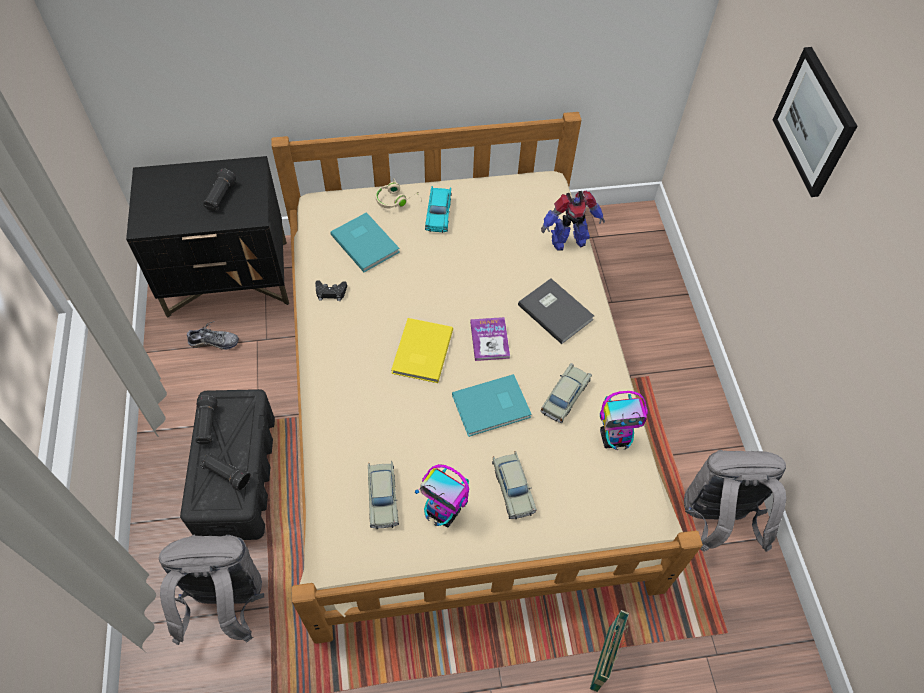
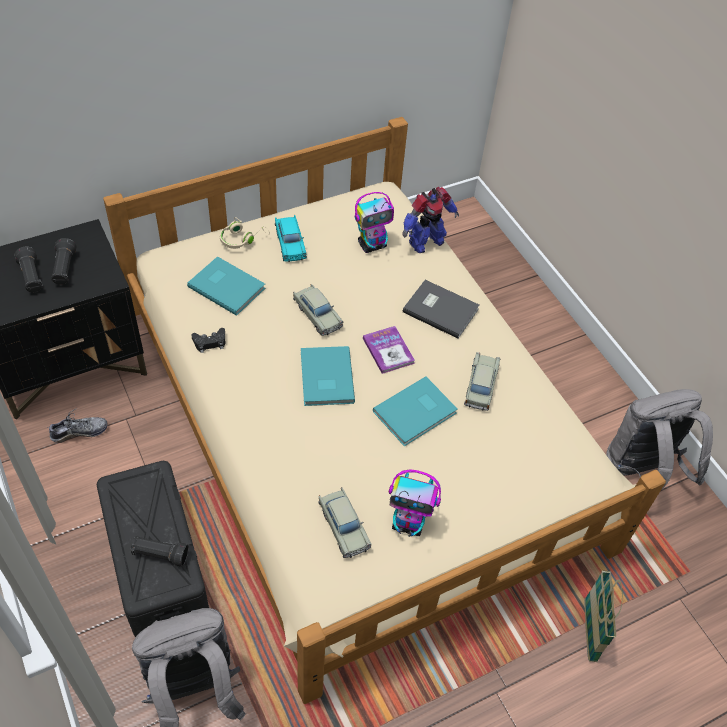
camera: 20 degrees left, 5 degrees down
black flashlight [195,395,218,444] -> black flashlight moved to [14,247,43,292]
yellow book [391,318,453,383] -> turquoise book [301,346,355,406]
beige toy car [492,451,537,520] -> beige toy car moved to [293,284,343,336]
toy robot [600,391,648,450] -> toy robot moved to [355,192,394,253]
picture [773,47,857,197] -> none

